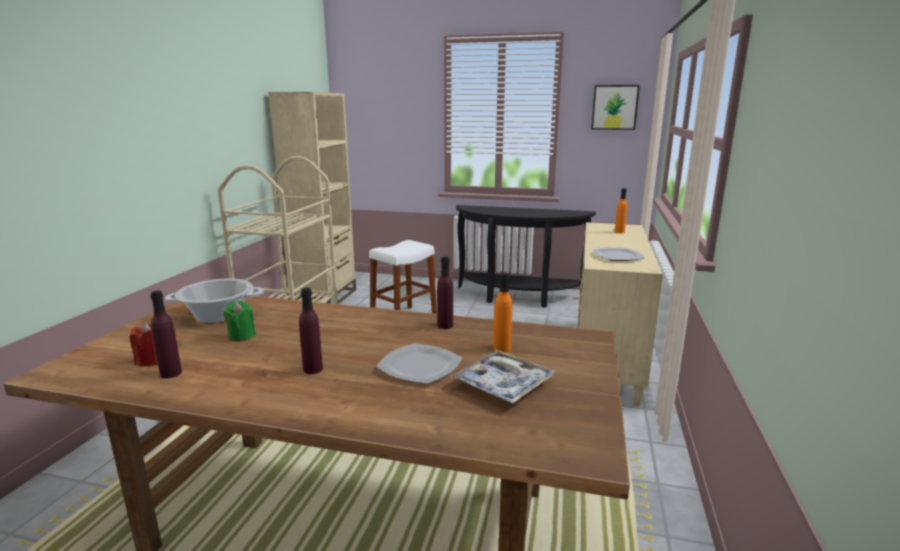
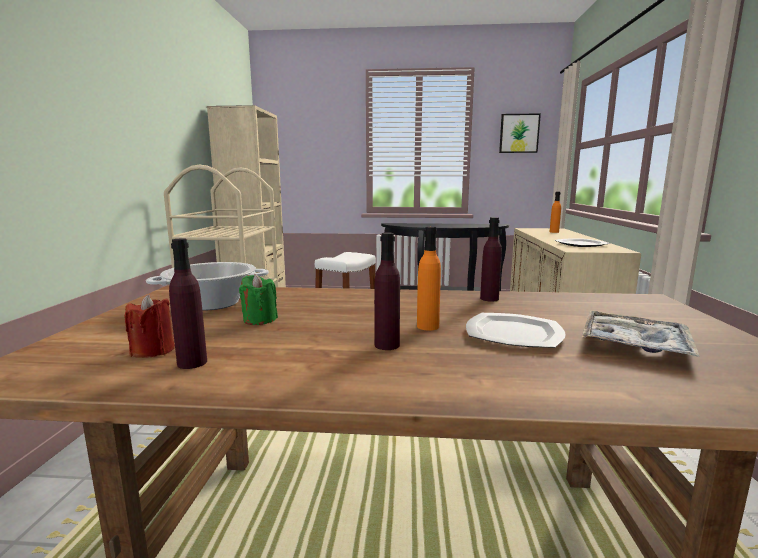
camera: 10 degrees left, 5 degrees down
orange bottle [493,272,512,352] -> orange bottle moved to [417,226,441,330]

